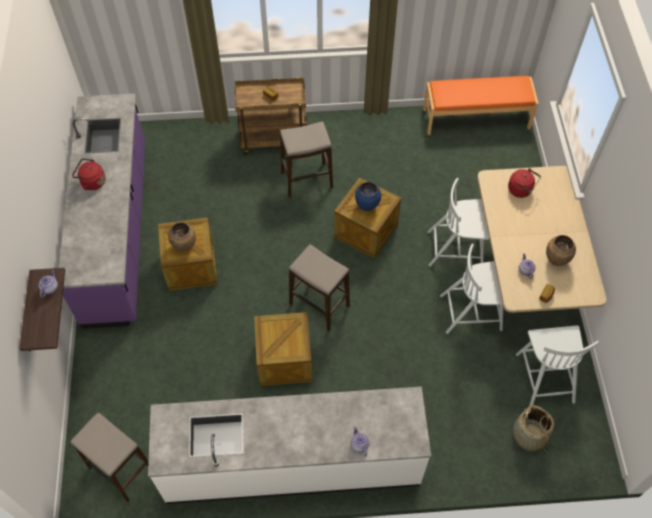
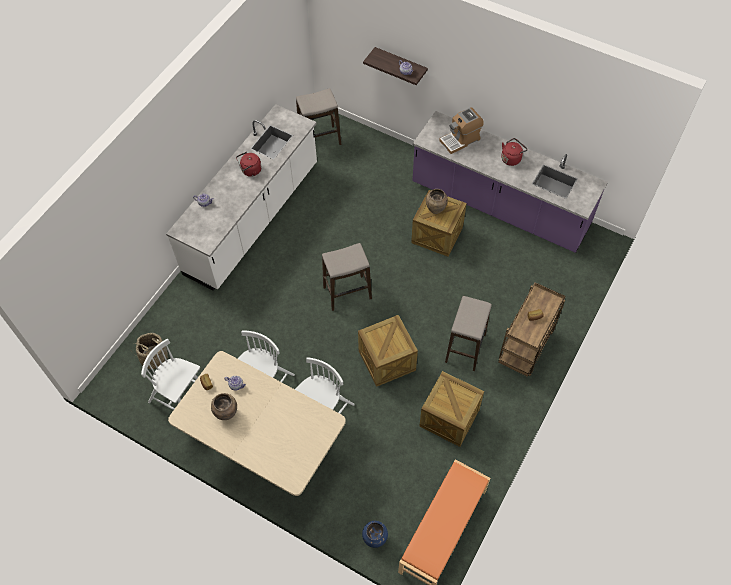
camera: 125 degrees right, 0 degrees up
crate [254,312,312,386] -> crate moved to [419,371,484,447]
blue vase [355,182,381,211] -> blue vase moved to [362,521,388,548]
red kettle [508,168,541,198] -> red kettle moved to [236,152,262,177]
none -> coffee machine [439,107,484,154]

